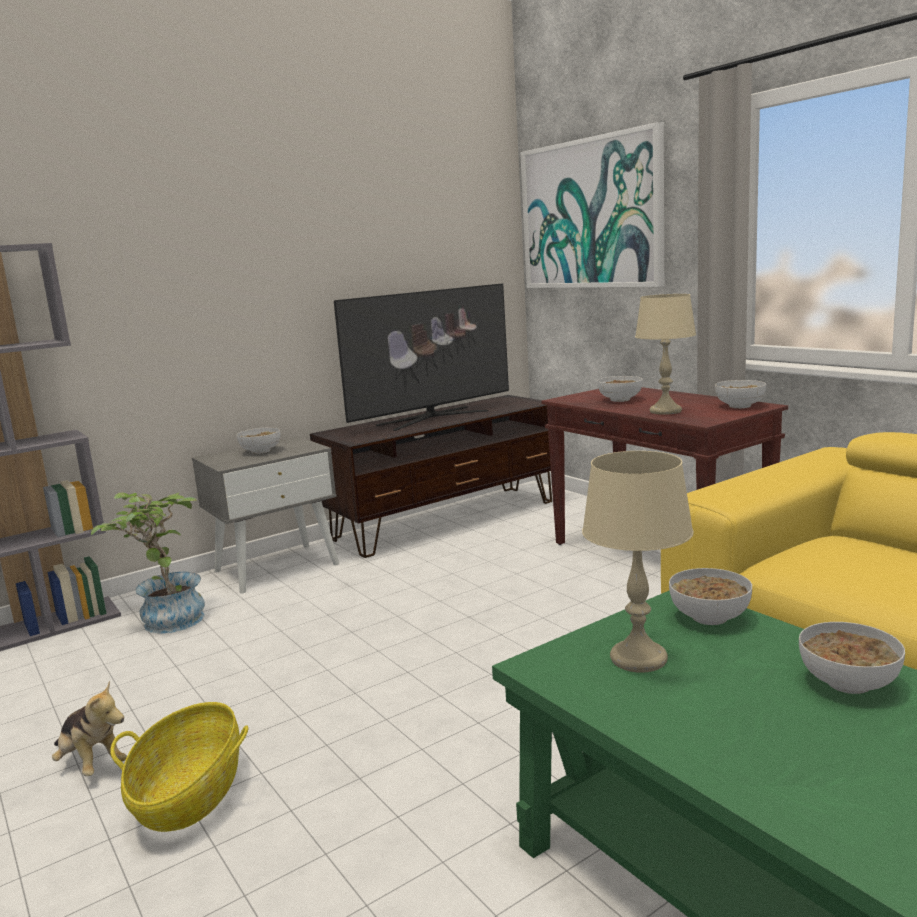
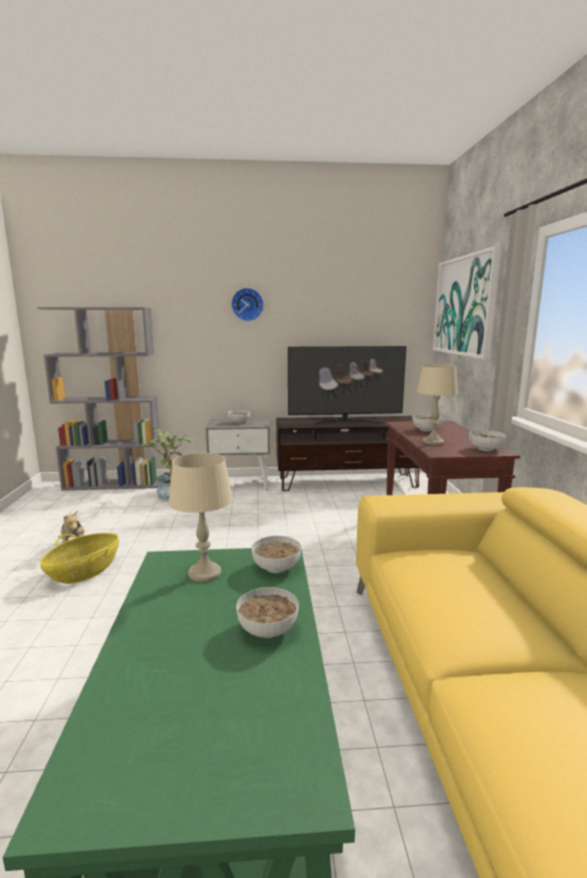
camera: 30 degrees right, 0 degrees up
none -> wall clock [231,288,264,322]

